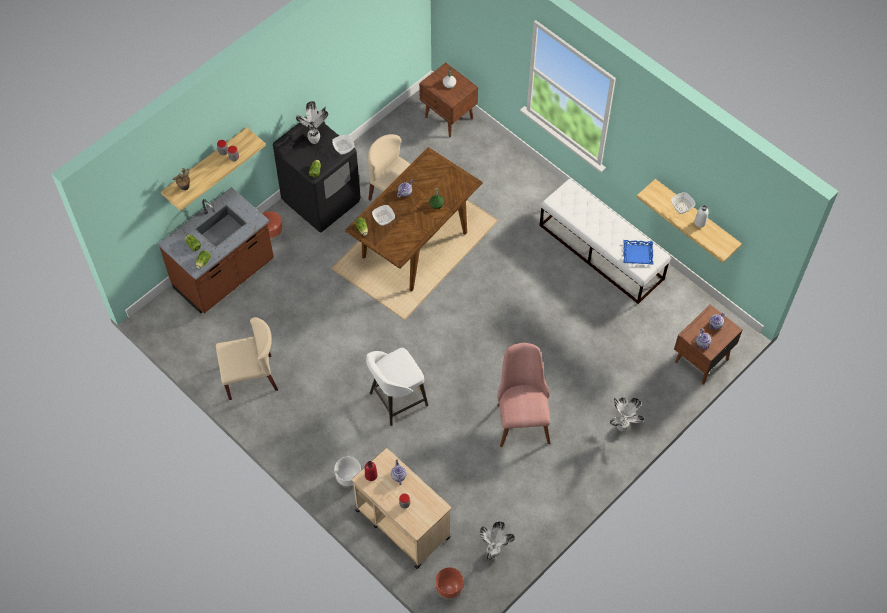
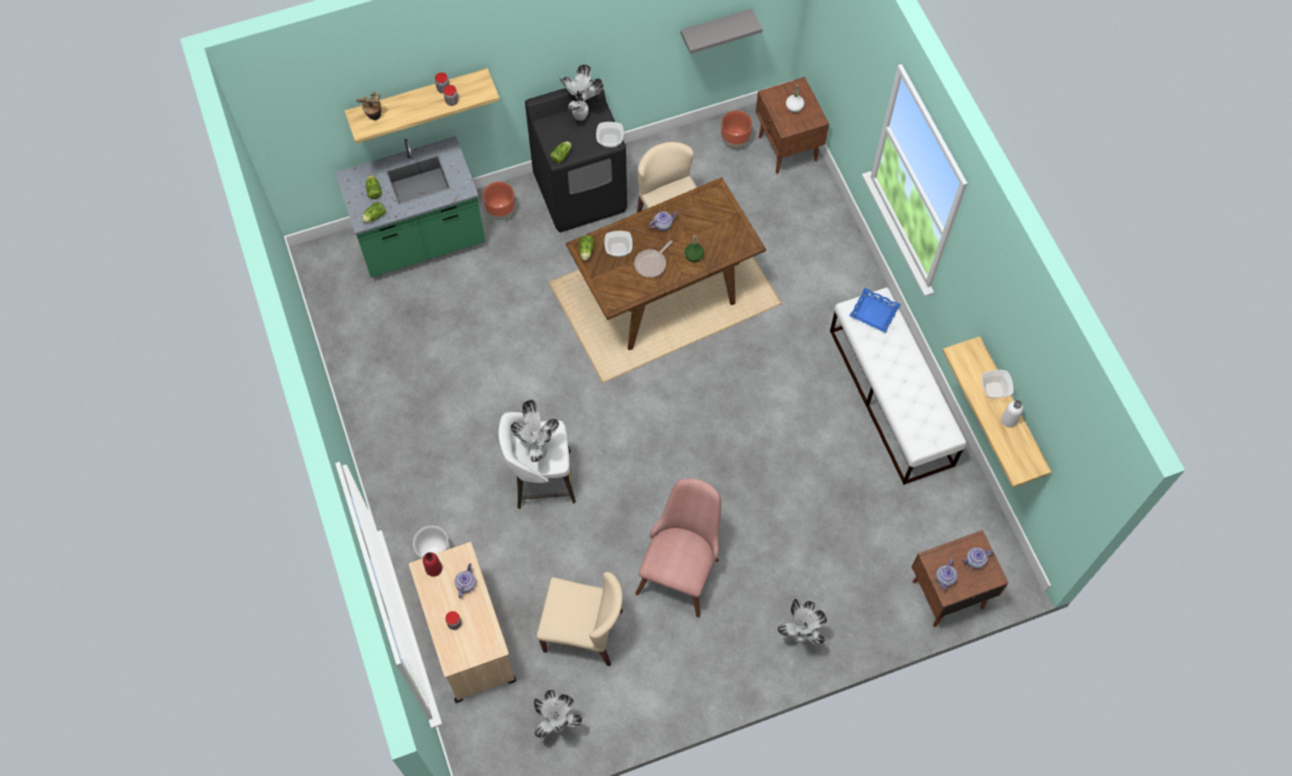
camera: 25 degrees right, 5 degrees up
brown counter [158,187,274,314] -> green counter [335,136,485,277]
beige chair [216,317,278,400] -> beige chair moved to [536,572,623,666]
brown planter [436,567,463,600] -> brown planter moved to [721,111,752,148]
blue tray [623,240,653,264] -> blue tray moved to [849,288,901,333]
none -> potted plant [510,400,559,462]
none -> frying pan [634,240,672,278]
none -> grey shelf [680,9,763,54]

